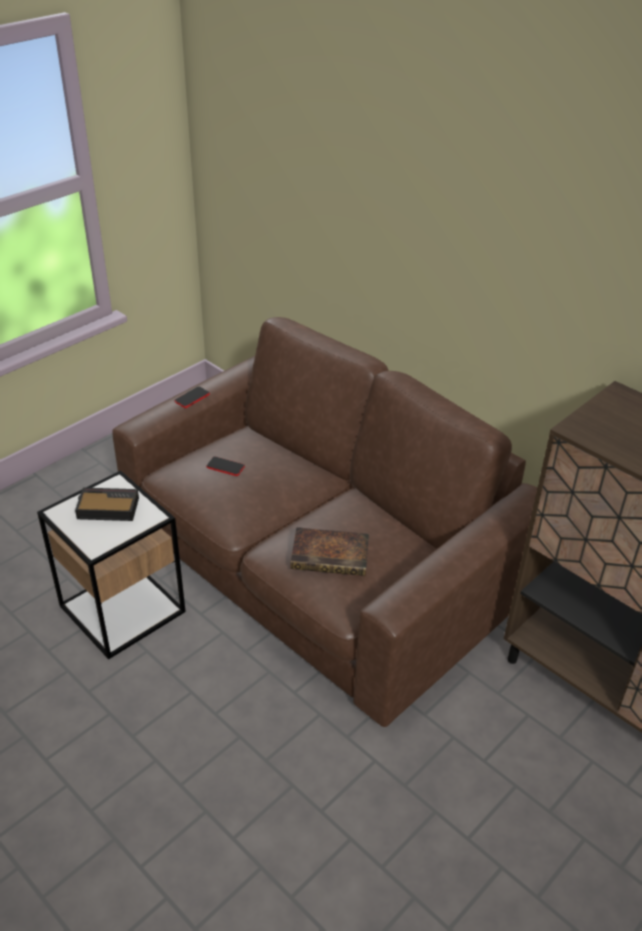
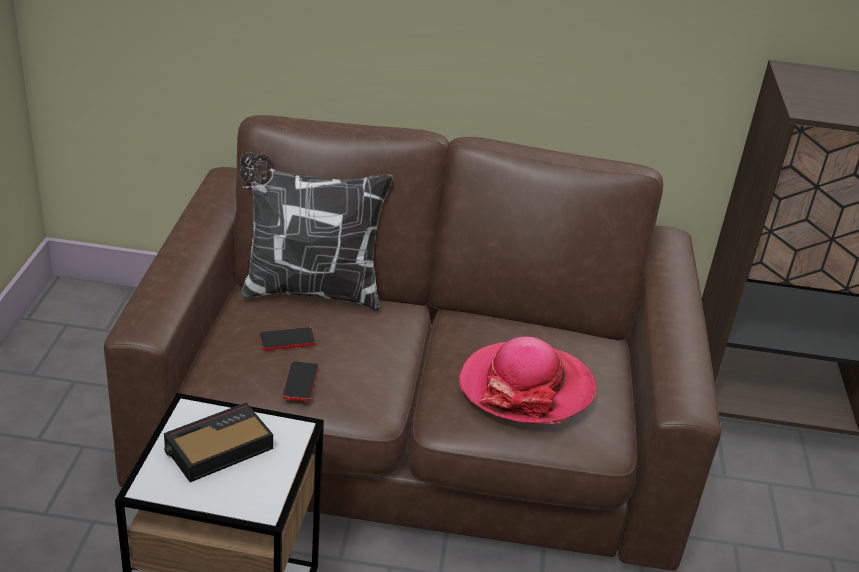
camera: 40 degrees left, 5 degrees down
phone [175,387,210,408] -> phone moved to [283,361,318,401]
book [290,527,369,576] -> hat [459,336,596,424]
none -> pillow [240,152,393,311]

